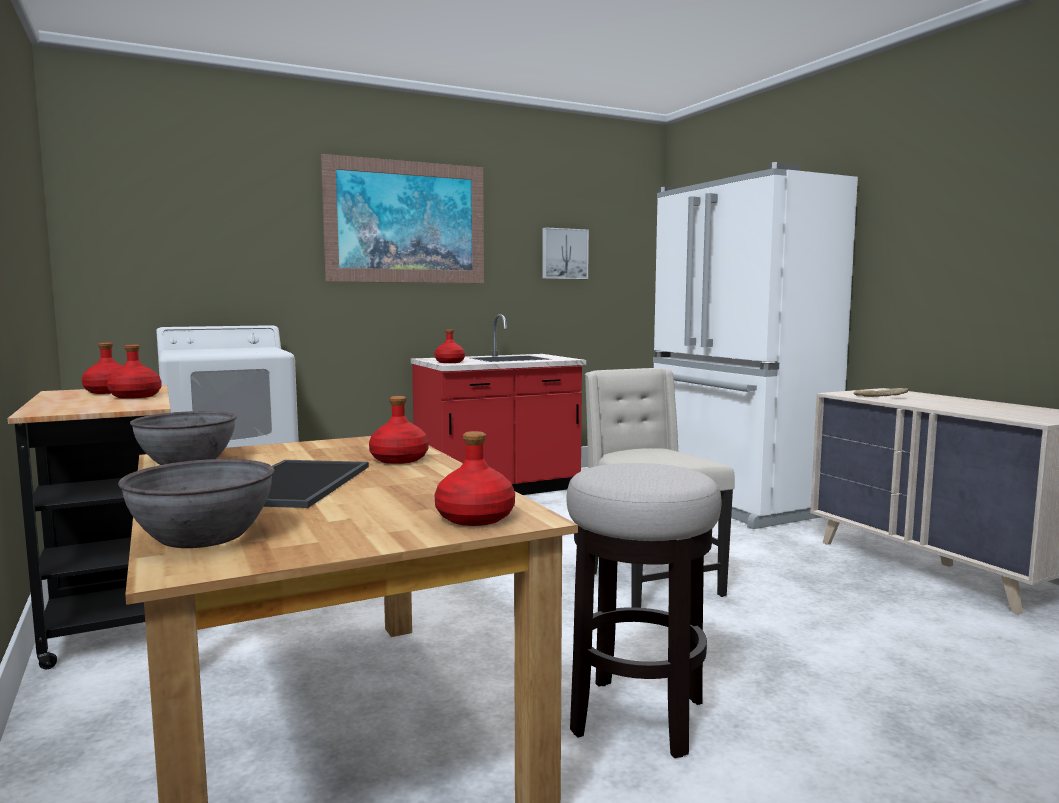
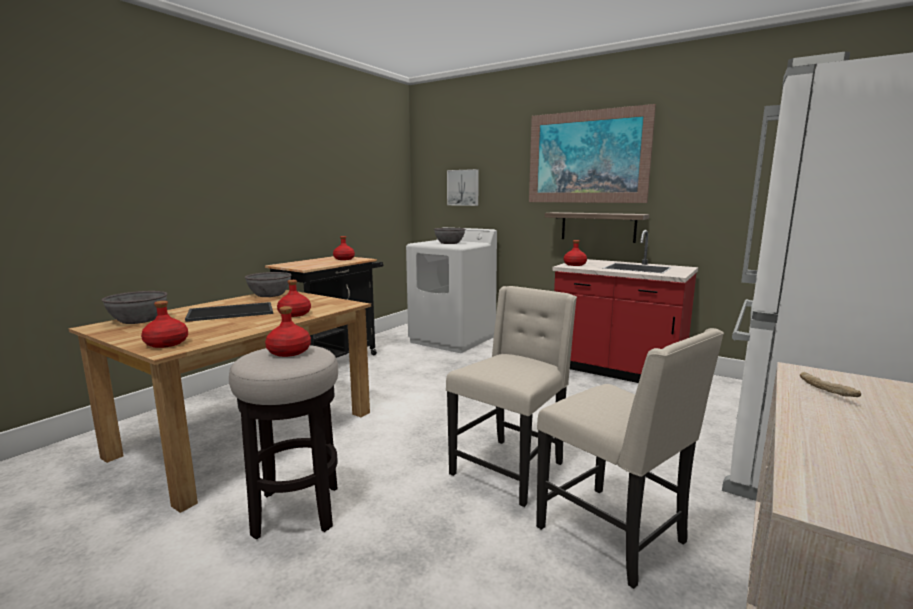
camera: 60 degrees right, 5 degrees up
red bottle [107,344,162,399] -> red bottle moved to [265,306,311,357]
picture [542,227,589,279] -> picture moved to [447,169,479,206]
none -> grey bowl [434,228,466,244]
none -> beige chair [536,328,724,589]
none -> shelf [545,212,649,243]

